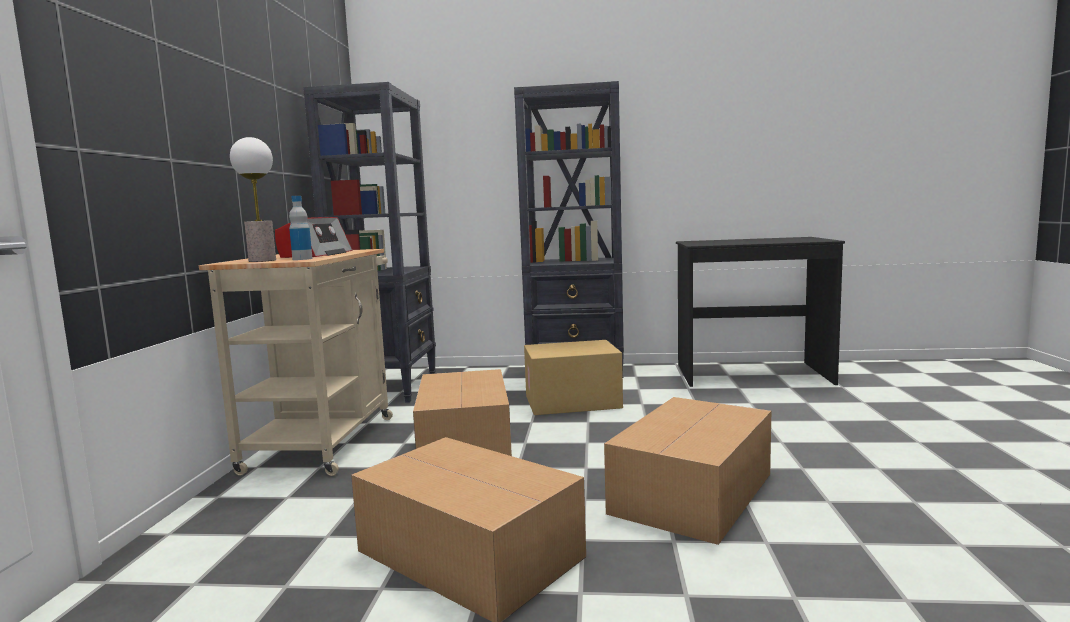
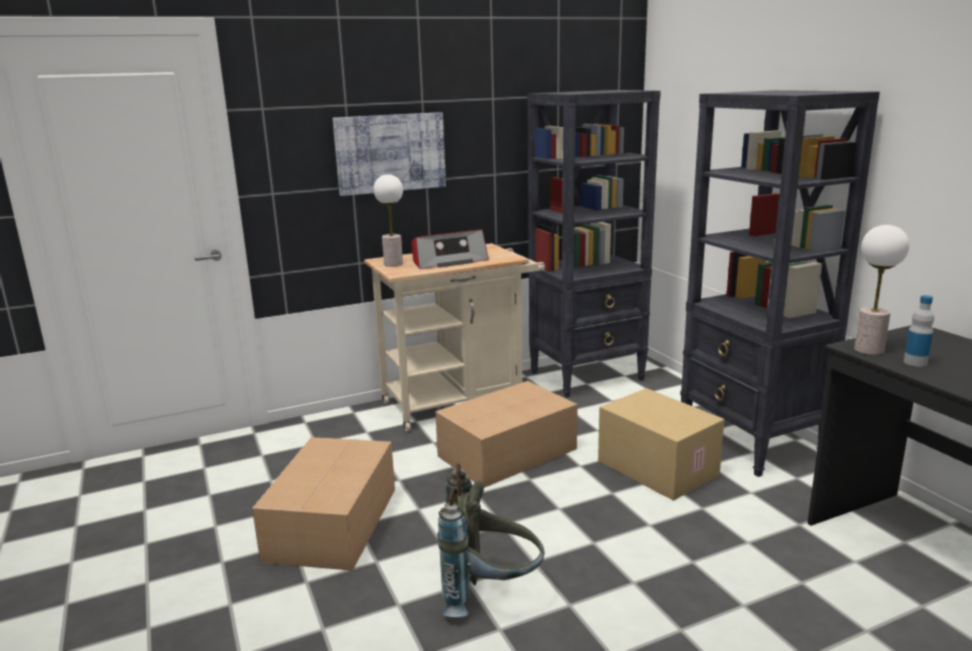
camera: 60 degrees right, 10 degrees up
bottle [289,196,312,260] -> bottle moved to [904,295,934,367]
cardboard box [604,397,771,545] -> grey backpack [437,463,545,617]
none -> picture [333,112,446,196]
none -> table lamp [854,225,909,355]

